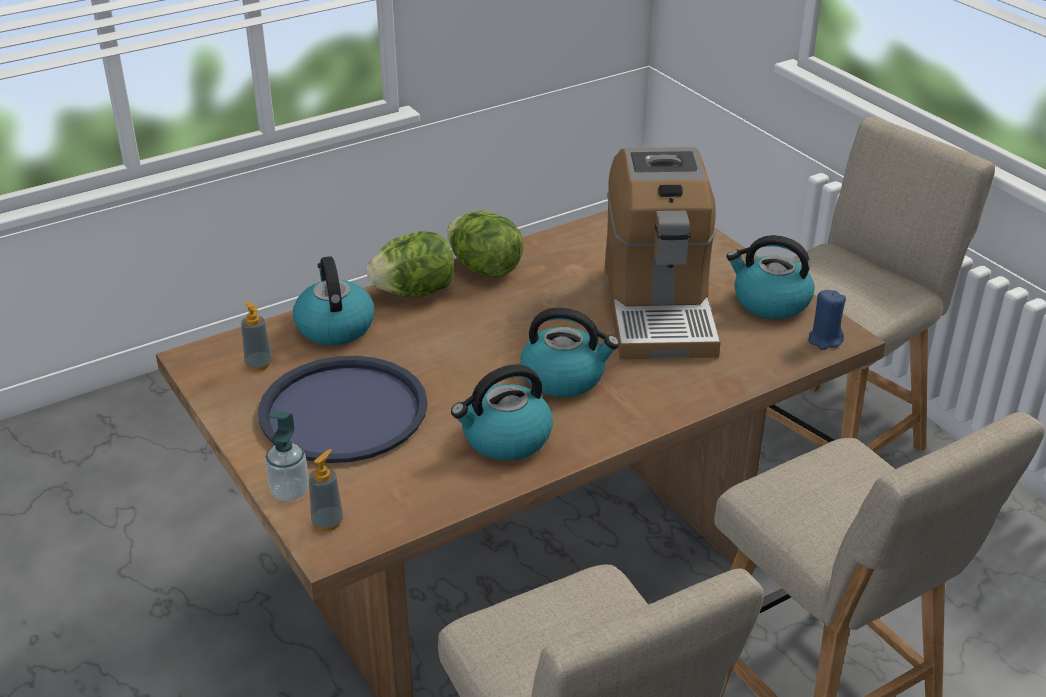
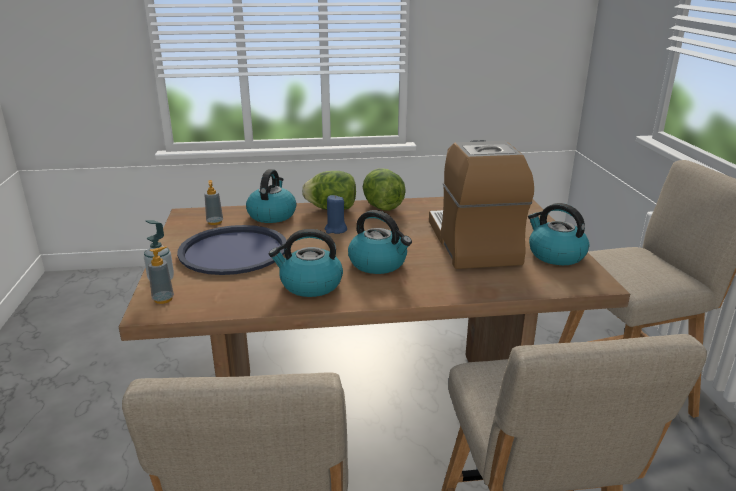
camera: 25 degrees right, 10 degrees down
coffee machine [605,147,721,359] -> coffee machine turned 150 degrees clockwise [429,140,534,269]
blue candle [808,290,846,350] -> blue candle moved to [325,195,347,234]

